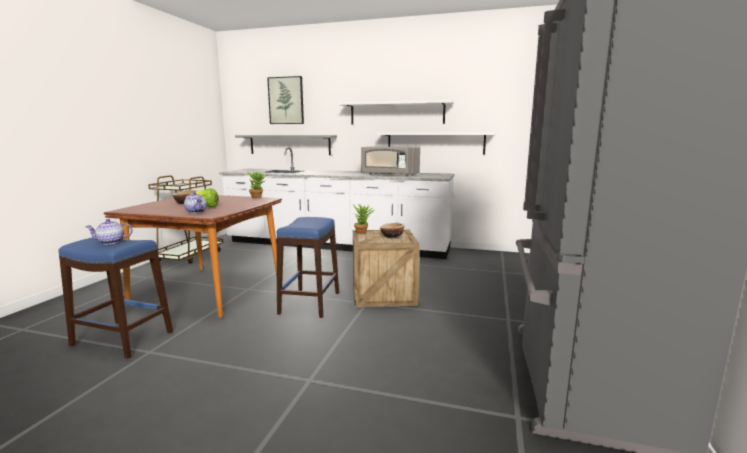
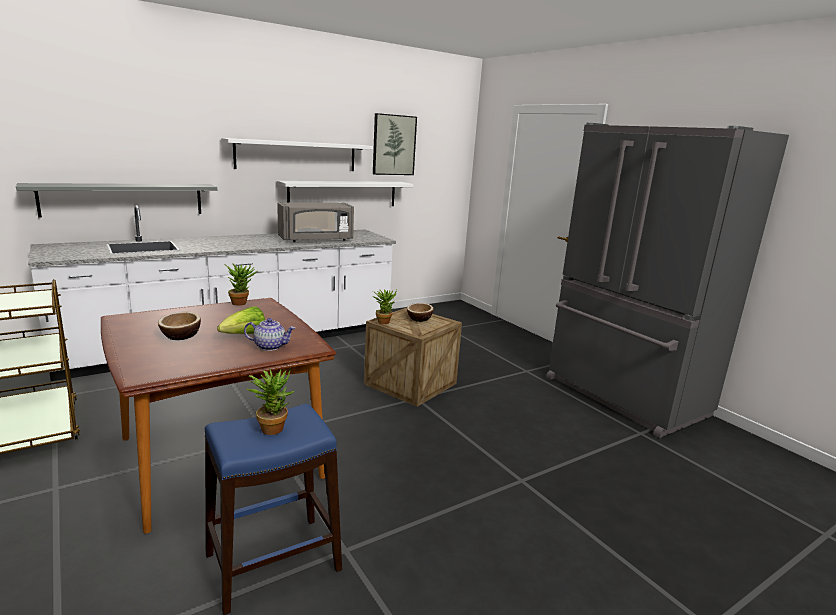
camera: 50 degrees left, 5 degrees up
teapot [85,219,133,245] -> potted plant [247,367,294,435]
picture [267,76,304,124] -> picture moved to [373,113,417,175]
blue stool [277,217,339,318] -> none

